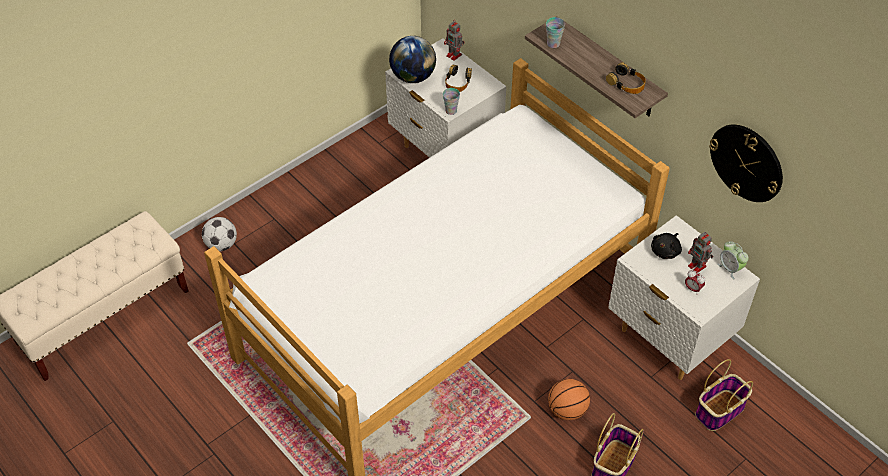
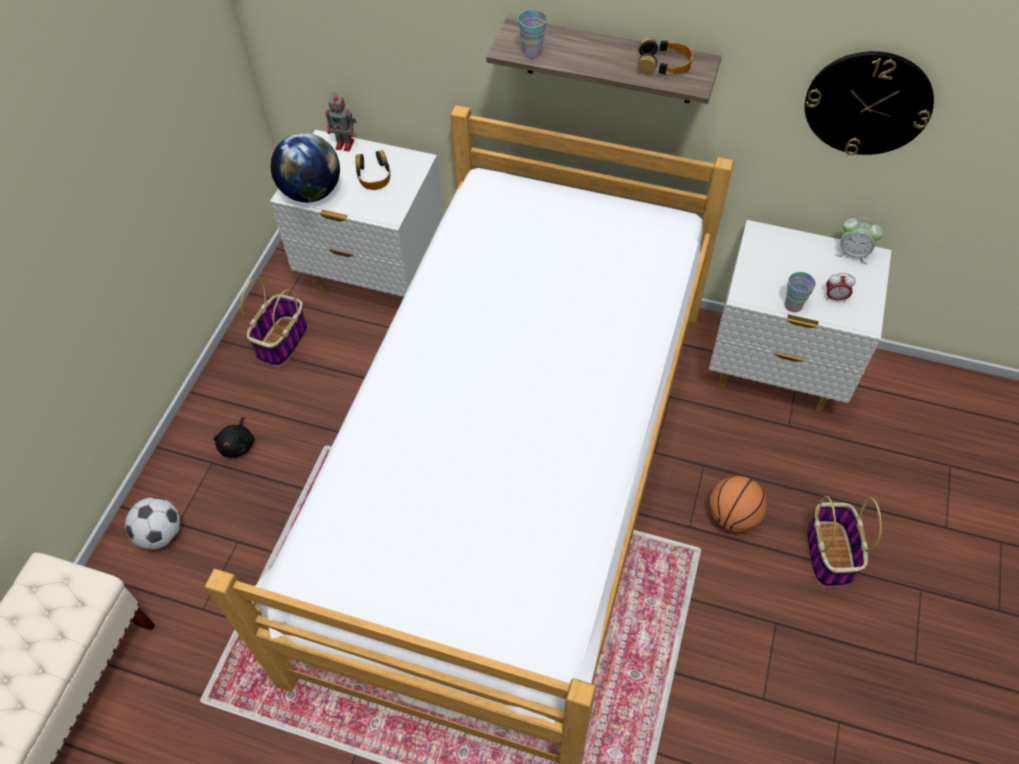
camera: 30 degrees left, 5 degrees up
cup [443,88,460,115] -> cup moved to [785,272,816,312]
black plush toy [651,233,682,259] -> black plush toy moved to [213,417,254,458]
toy robot [688,232,713,273] -> none
basket [695,359,753,431] -> basket moved to [240,278,308,367]

